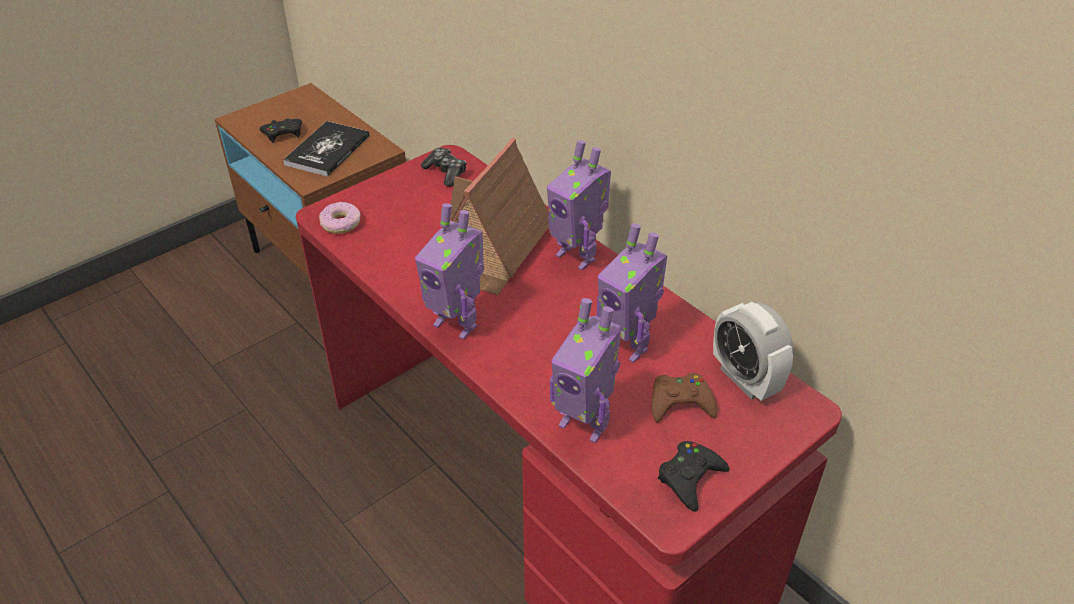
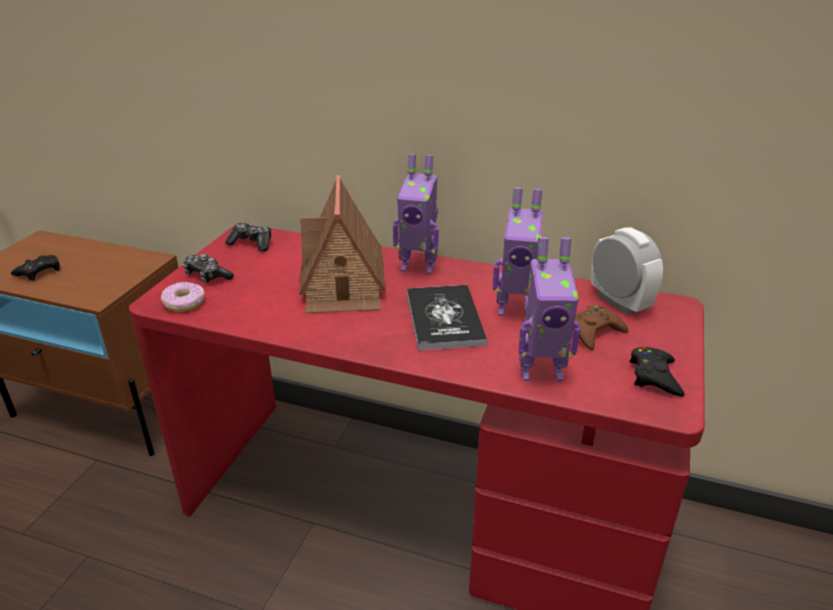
camera: 30 degrees left, 10 degrees down
book [283,121,369,177] -> book moved to [407,285,487,351]
toy robot [415,203,484,340] -> none
alarm clock [713,302,794,401] -> alarm clock turned 150 degrees counterclockwise [591,228,663,315]
none -> game controller [182,254,234,283]

